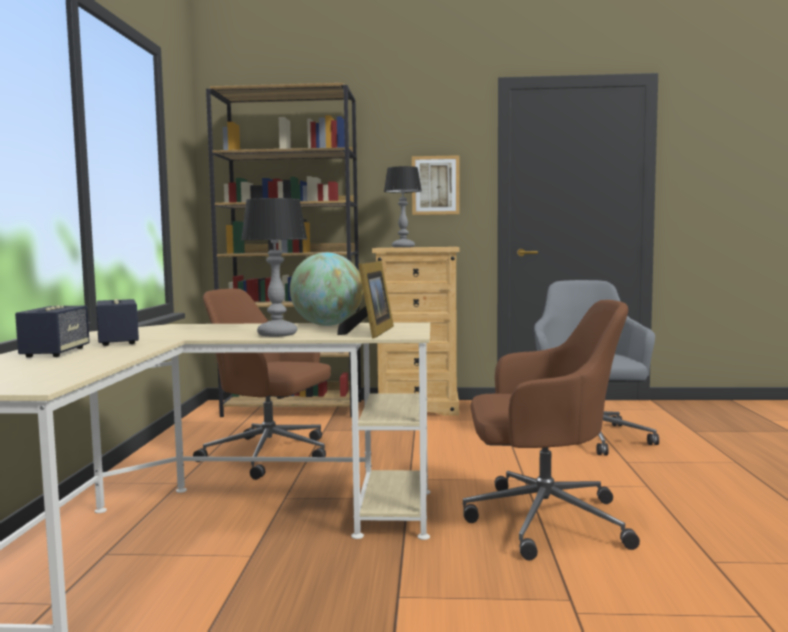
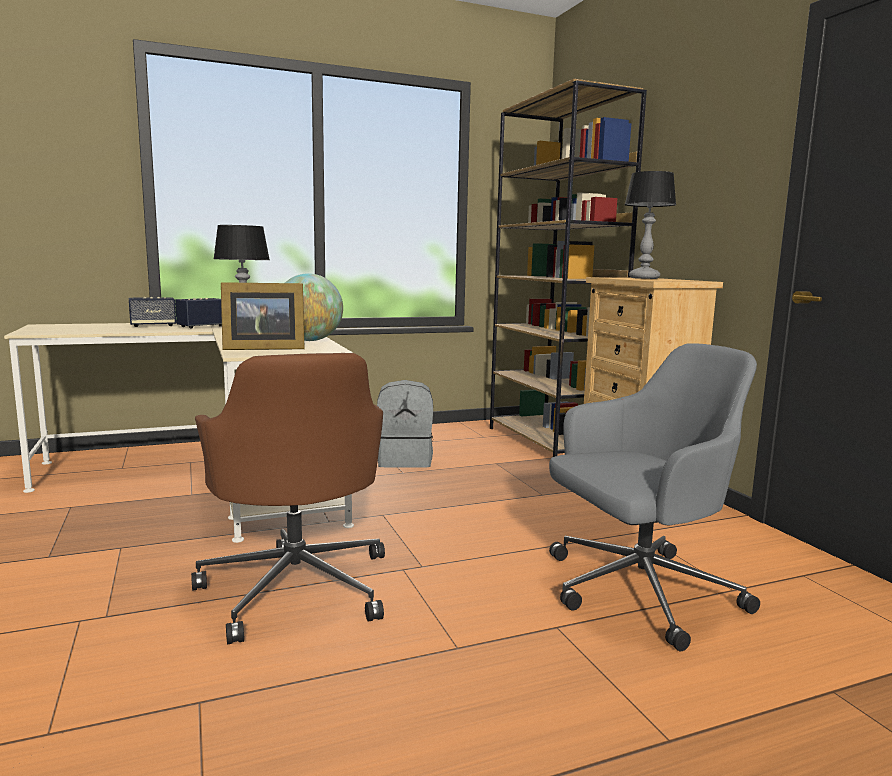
camera: 65 degrees right, 5 degrees up
brown office chair [193,289,331,480] -> grey backpack [377,380,433,468]
picture [412,155,460,215] -> none

